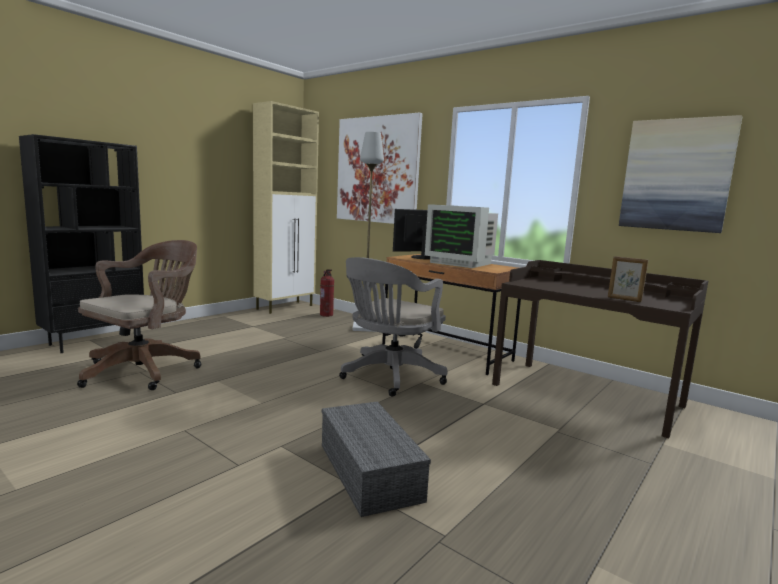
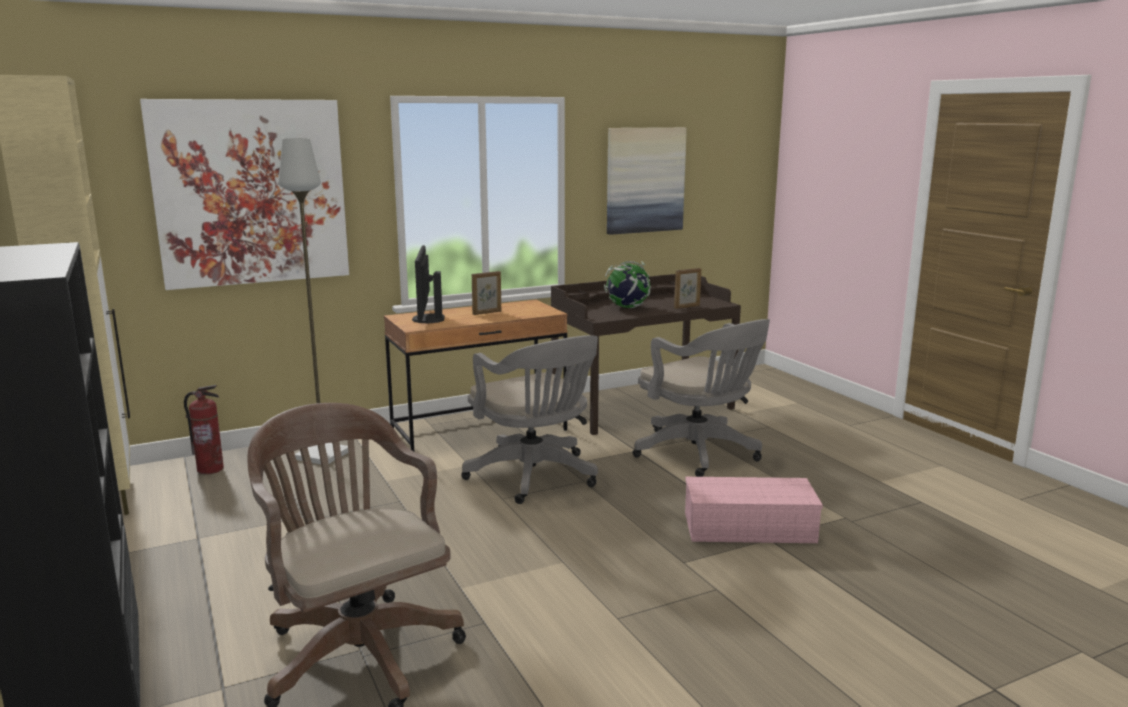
camera: 65 degrees left, 5 degrees up
grey storage box [322,402,431,517] -> pink storage box [685,477,823,543]
monitor [425,204,498,268] -> picture frame [472,271,501,315]
none -> globe [604,261,651,308]
none -> grey office chair [633,319,770,477]

